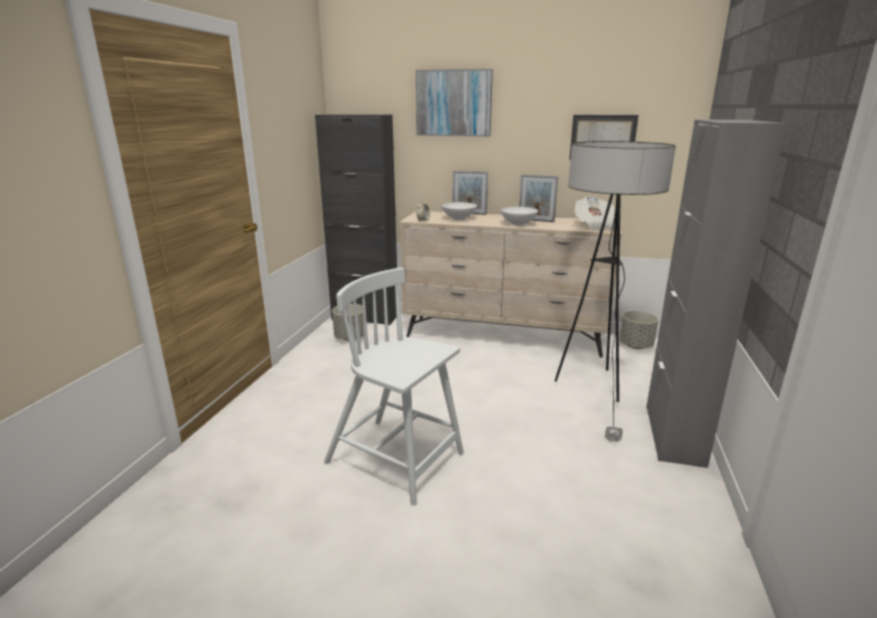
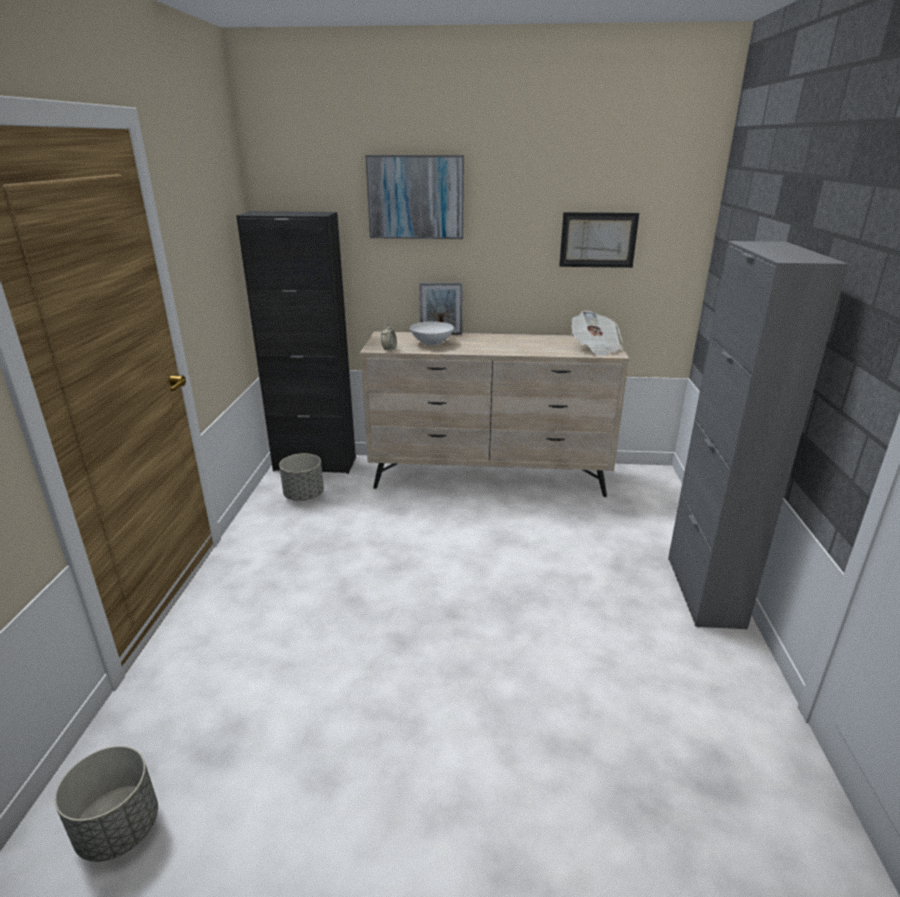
camera: 10 degrees left, 5 degrees up
white chair [324,267,464,506] -> none
white bowl [500,207,538,226] -> none
picture frame [519,174,558,222] -> none
floor lamp [555,141,676,442] -> none
grey planter [619,311,658,349] -> grey planter moved to [55,746,158,862]

